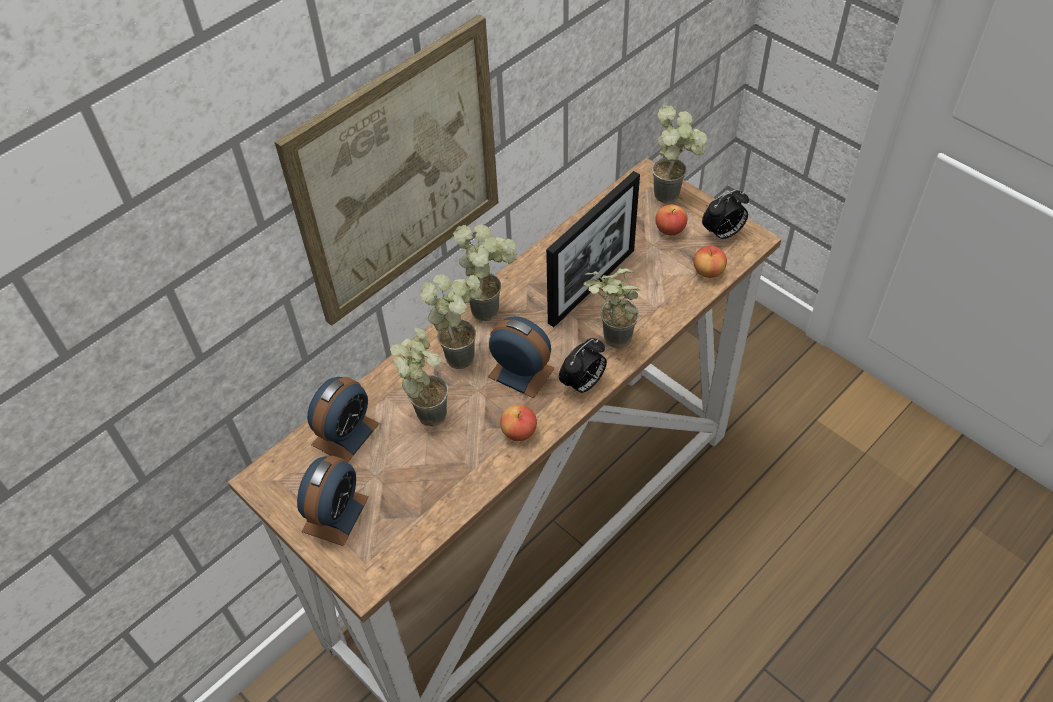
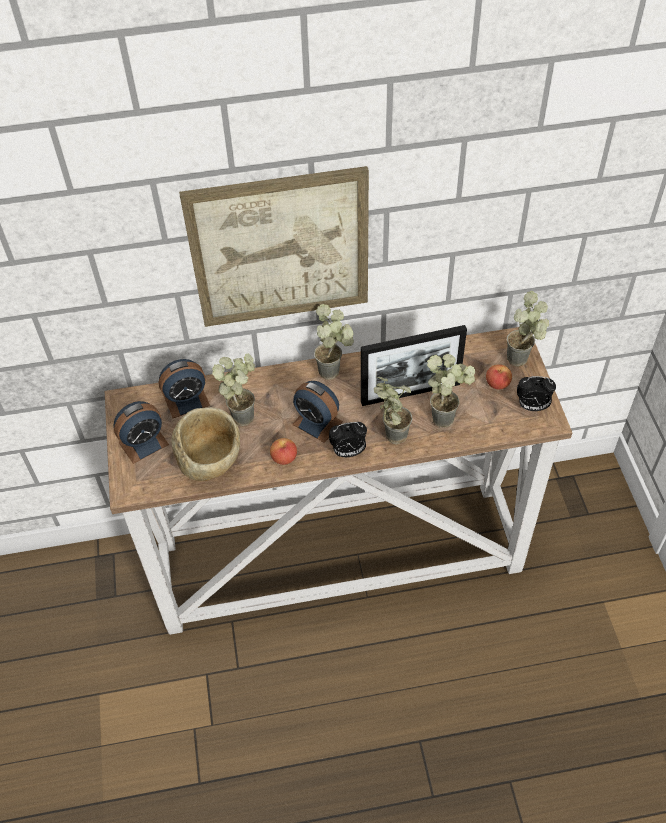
camera: 35 degrees right, 0 degrees up
potted plant [419,274,482,369] -> potted plant moved to [427,354,475,427]
alarm clock [488,316,555,398] -> alarm clock turned 150 degrees clockwise [292,381,343,443]
apple [694,246,727,278] -> none
none -> beige bowl [171,407,240,481]

